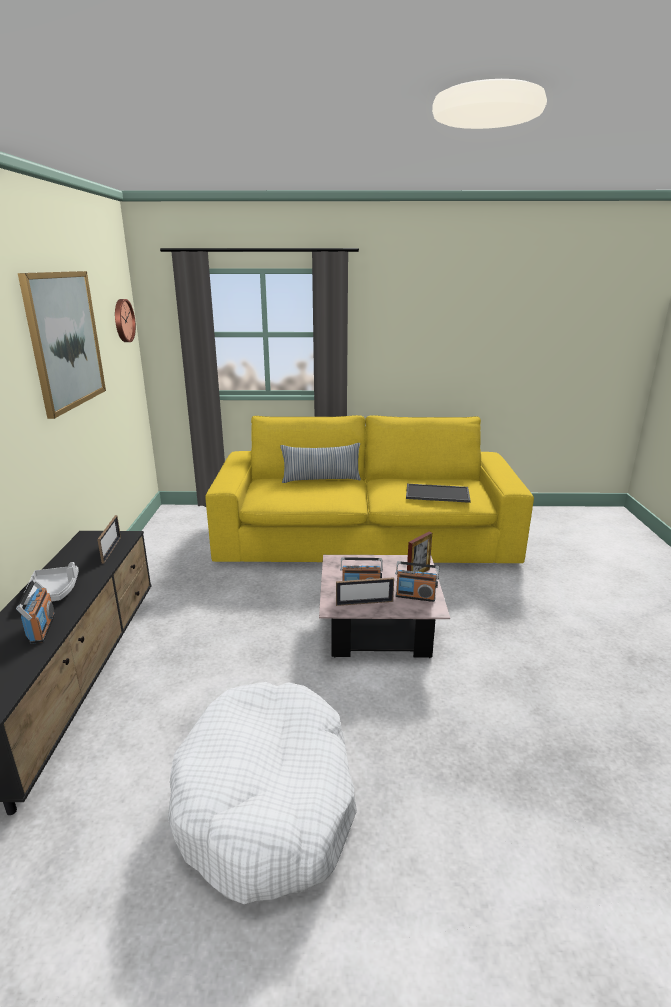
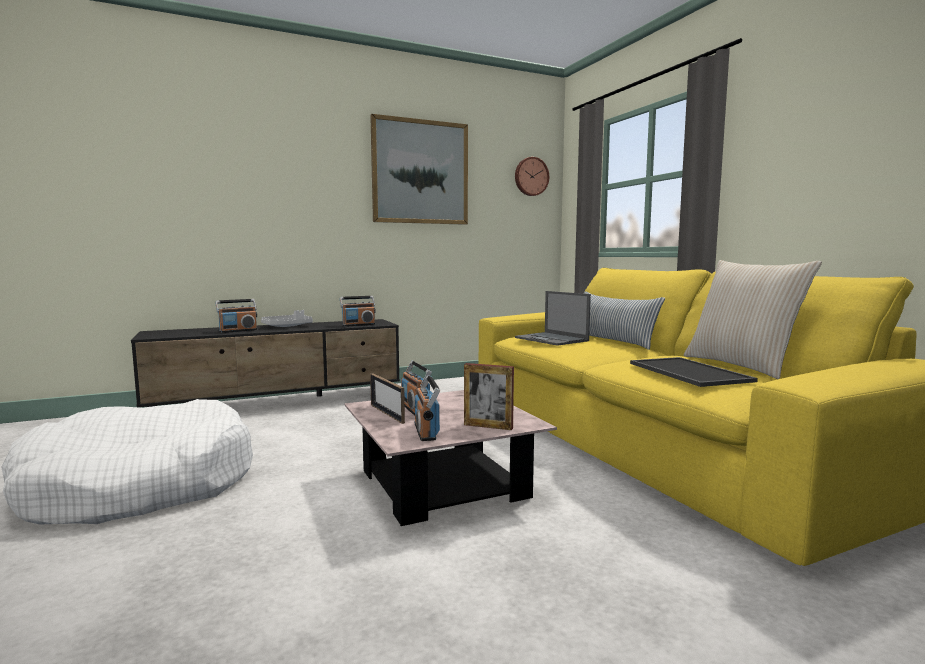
camera: 65 degrees right, 15 degrees down
picture frame [97,515,121,563] -> radio [340,296,376,327]
none -> laptop [515,291,591,346]
none -> beige pillow [684,260,822,379]

